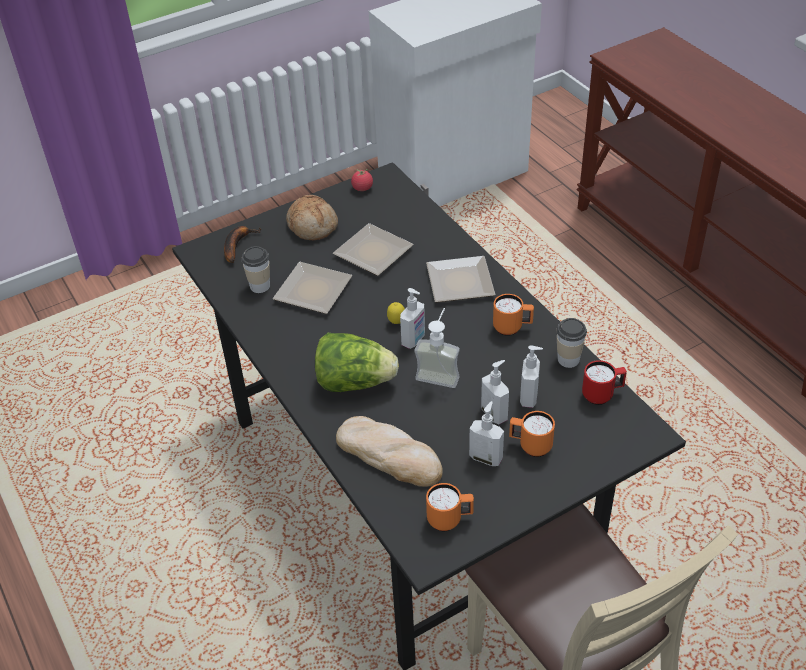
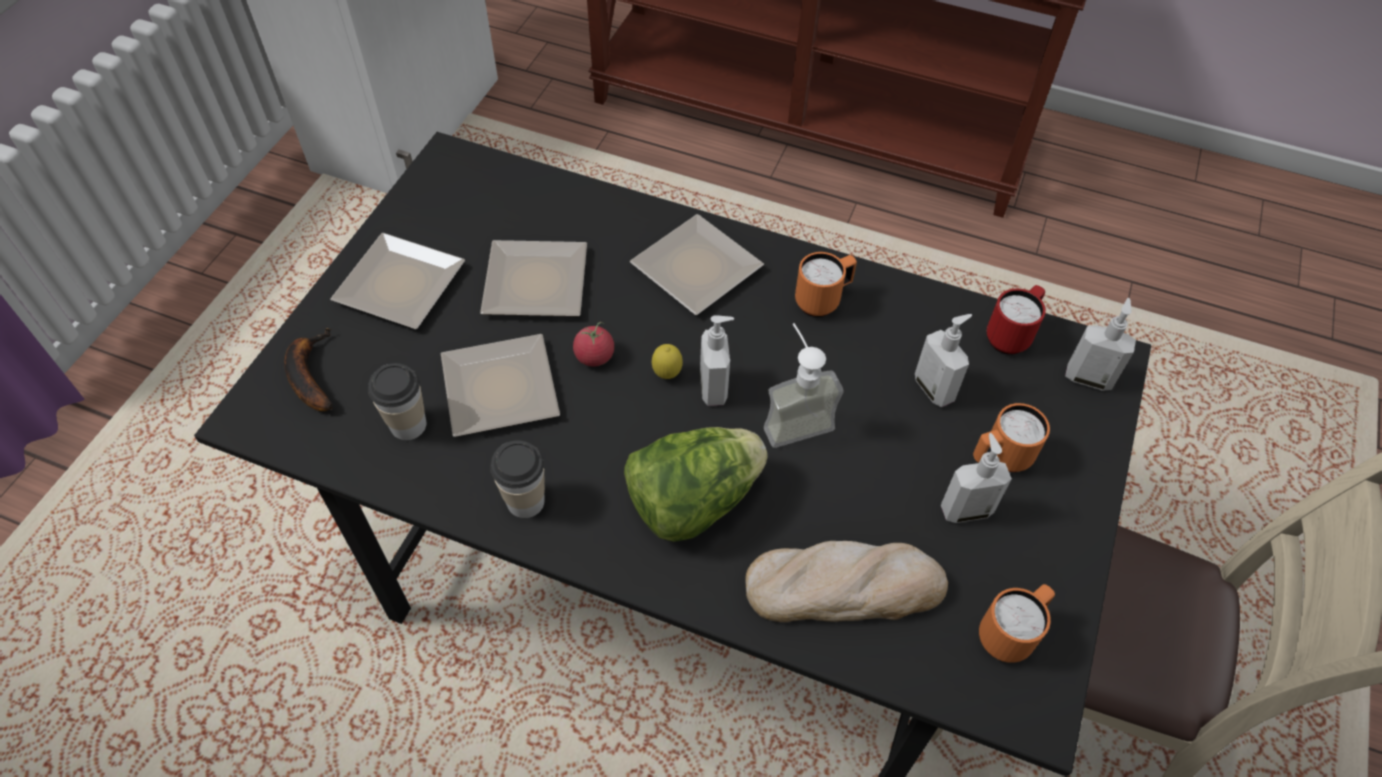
camera: 40 degrees left, 10 degrees up
bread [286,195,338,240] -> plate [330,233,465,329]
tomato [351,169,373,191] -> tomato moved to [573,322,614,367]
soap dispenser [481,360,509,424] -> soap dispenser moved to [1065,298,1136,391]
cup [556,318,587,368] -> cup moved to [490,440,545,518]

